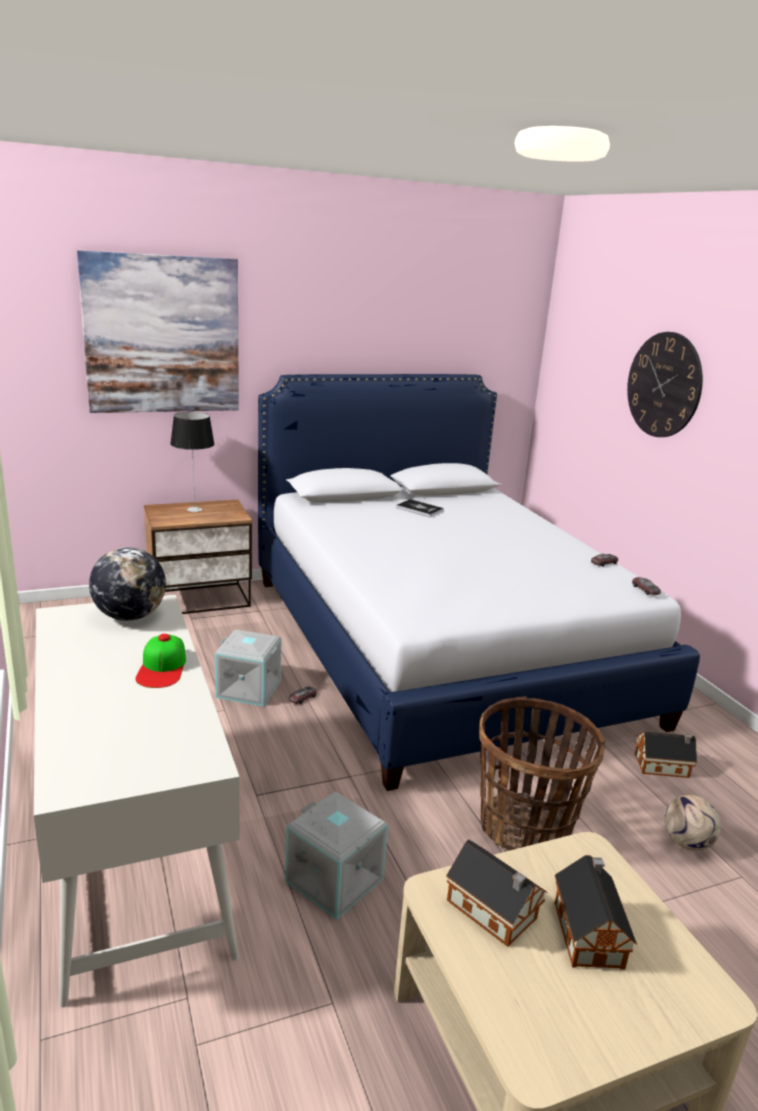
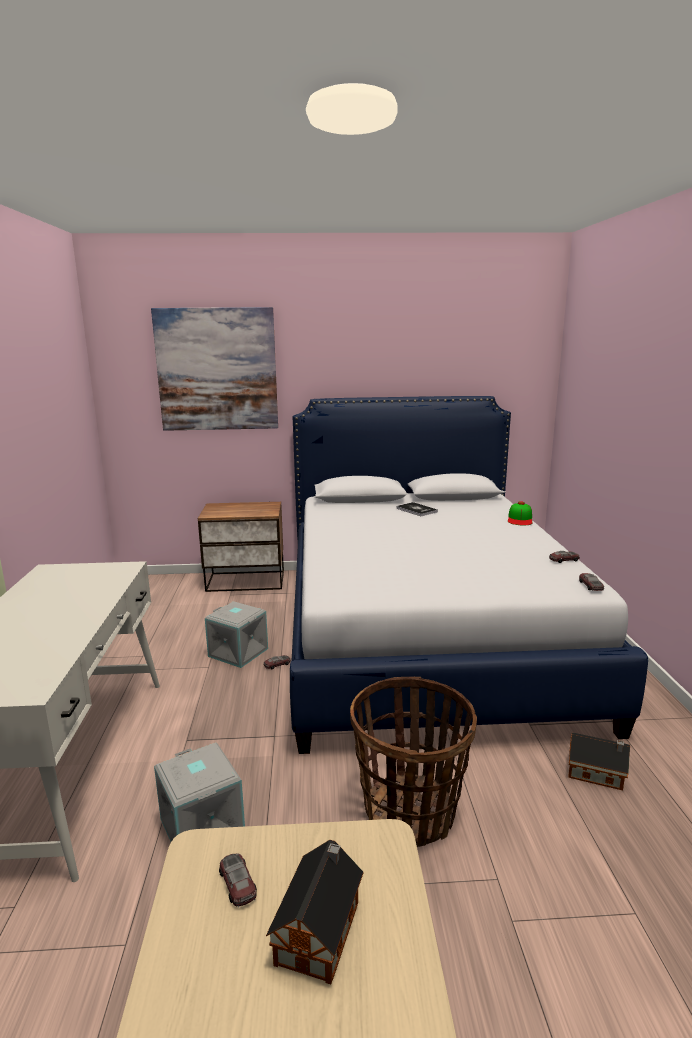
camera: 20 degrees right, 5 degrees down
globe [89,547,166,621] -> none
cap [136,634,186,688] -> cap moved to [508,501,533,525]
table lamp [170,412,215,512] -> none
toy house [446,840,548,947] -> toy car [219,853,257,907]
wall clock [627,332,703,437] -> none
football [664,795,721,851] -> none

